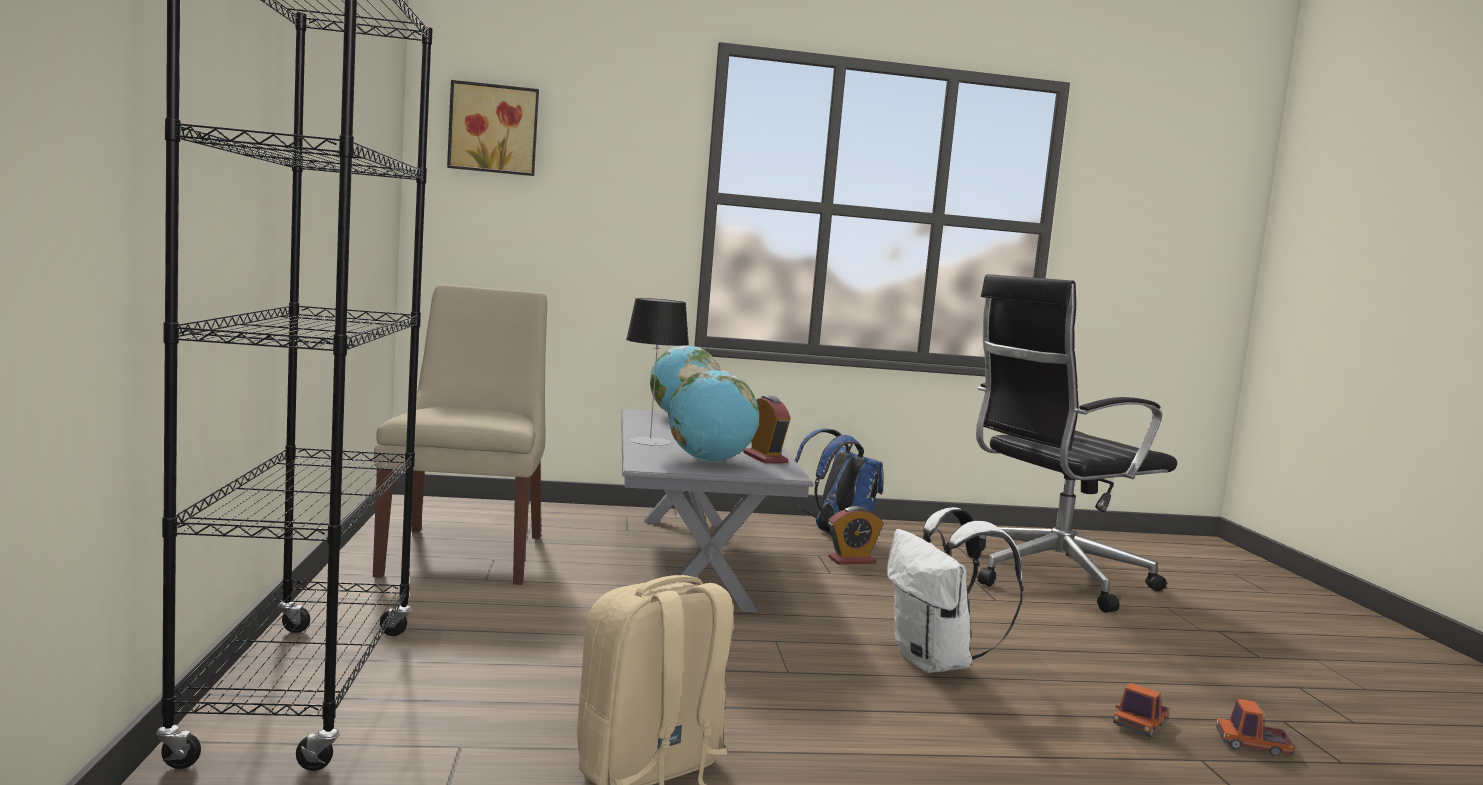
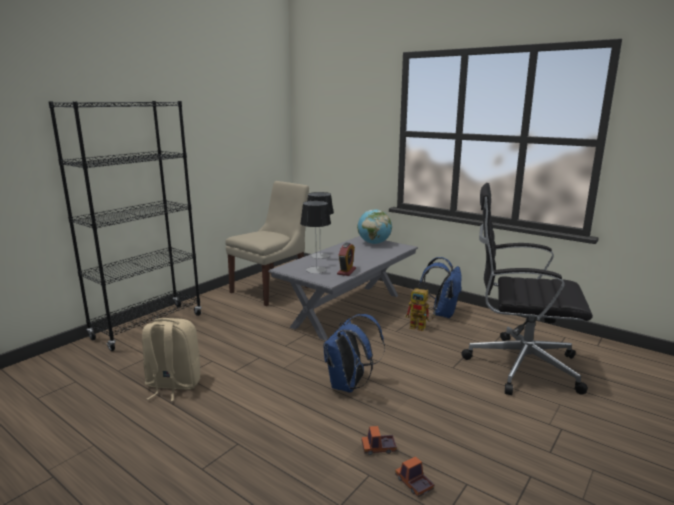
camera: 45 degrees right, 10 degrees up
picture [447,80,539,176] -> none
globe [668,371,759,462] -> table lamp [300,201,331,273]
alarm clock [828,506,884,564] -> toy robot [406,288,435,331]
white backpack [887,507,1024,673] -> blue backpack [323,314,385,393]

